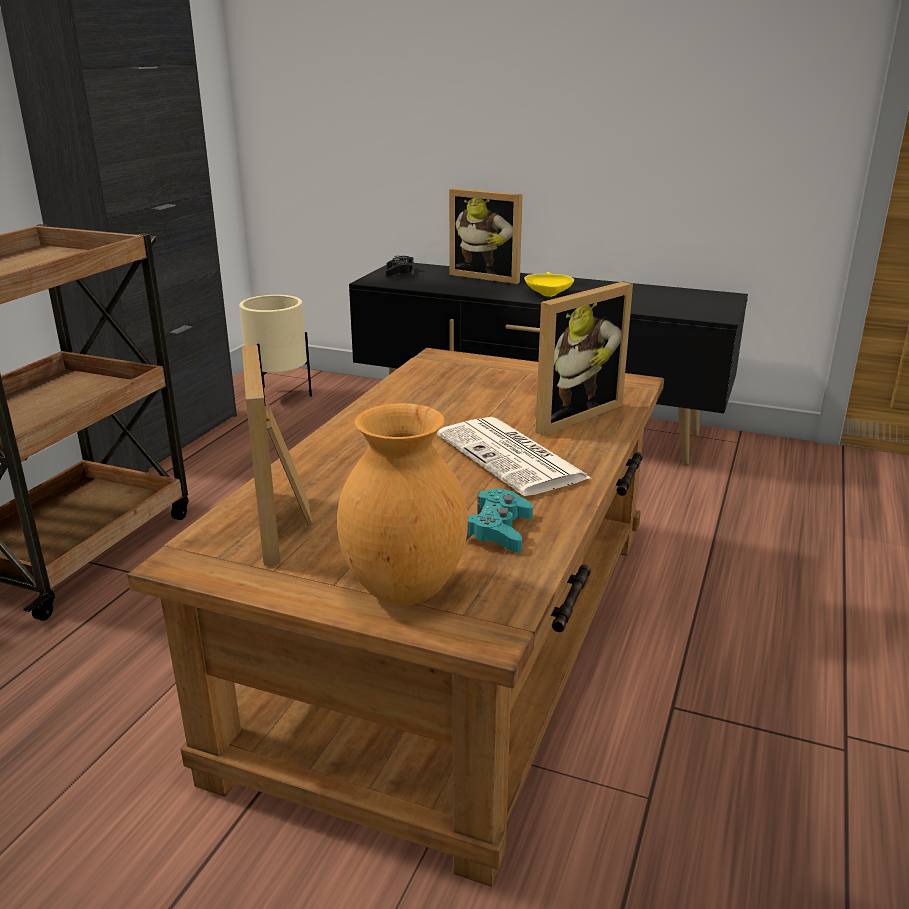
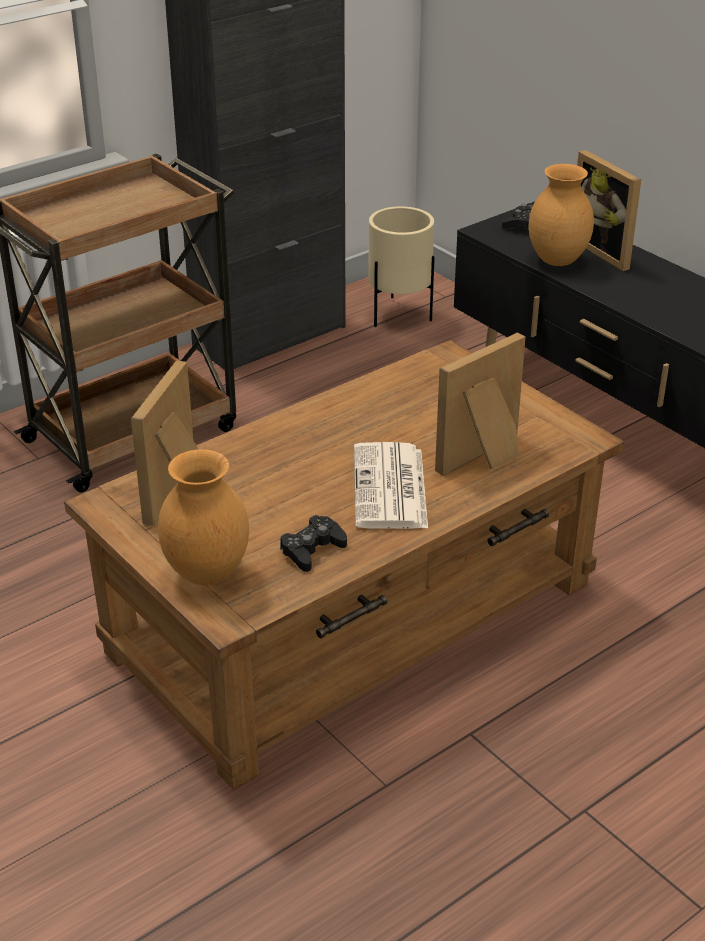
camera: 30 degrees right, 10 degrees up
turquoise game controller [466,488,533,552] -> black game controller [280,515,347,572]
yellow bowl [524,272,574,297] -> none
picture frame [534,281,633,436] -> picture frame turned 150 degrees clockwise [435,333,525,476]
none -> brown vase [529,164,594,266]

